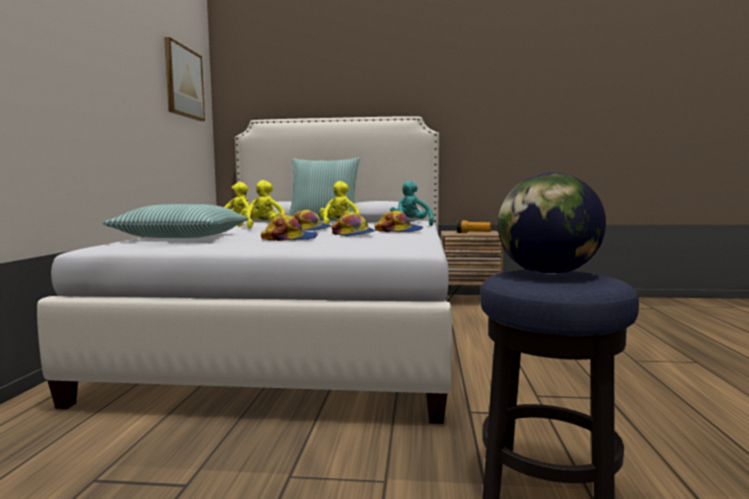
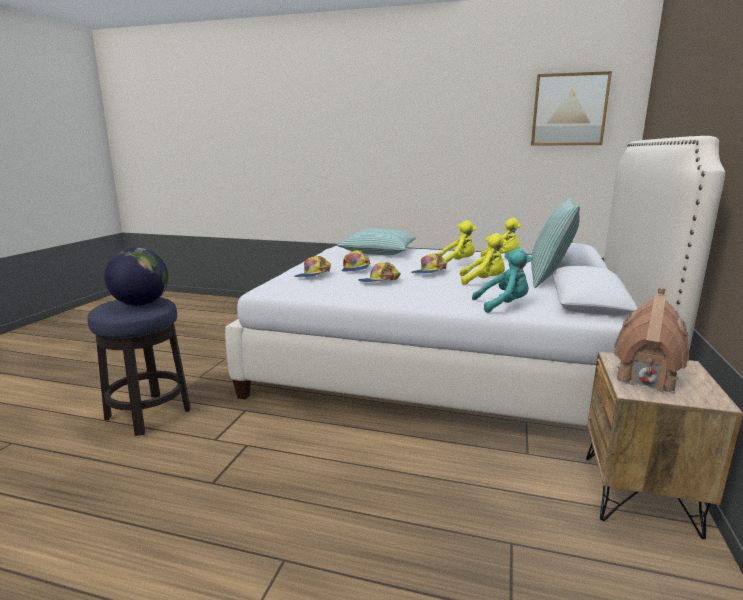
camera: 100 degrees right, 10 degrees up
cap [375,210,423,232] -> cap moved to [294,256,331,277]
flashlight [457,220,491,233] -> toy house [614,287,689,394]

